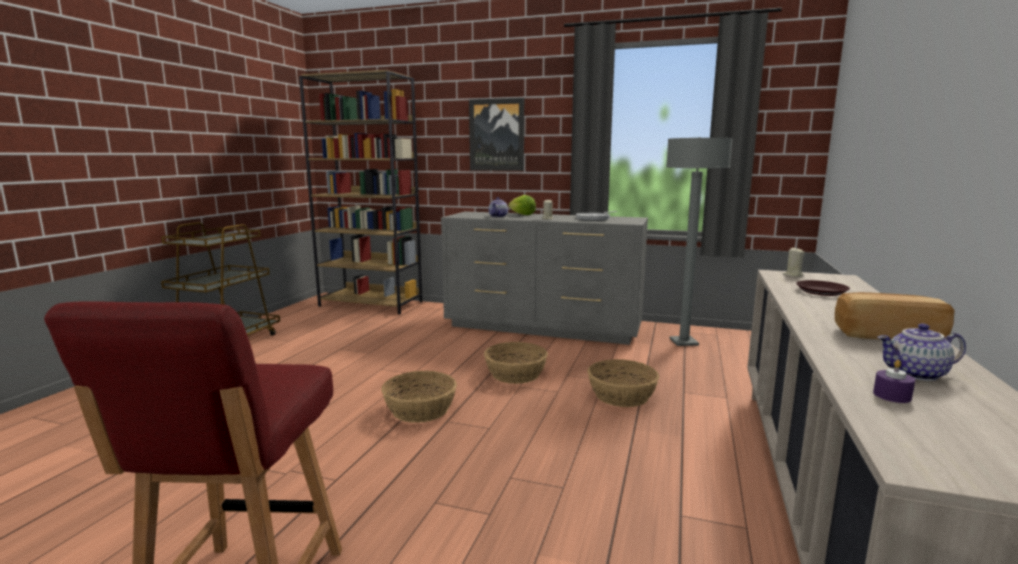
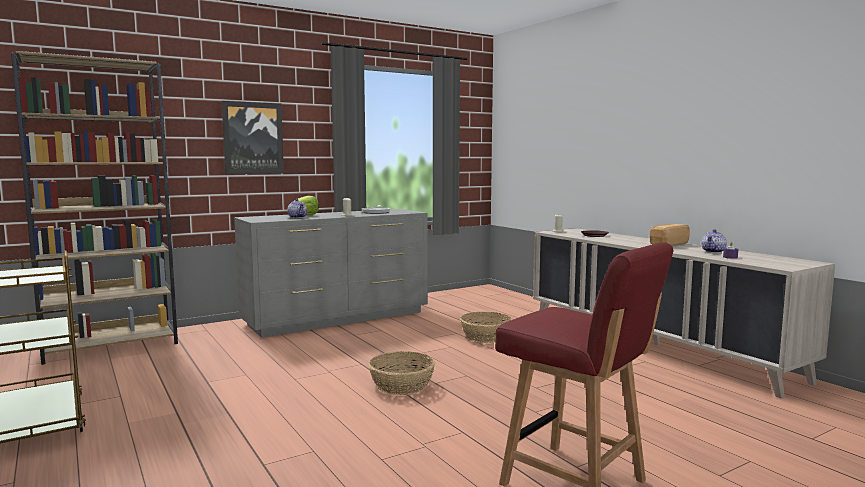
camera: 50 degrees left, 5 degrees down
basket [484,342,548,384] -> none
grey floor lamp [666,137,733,346] -> none

